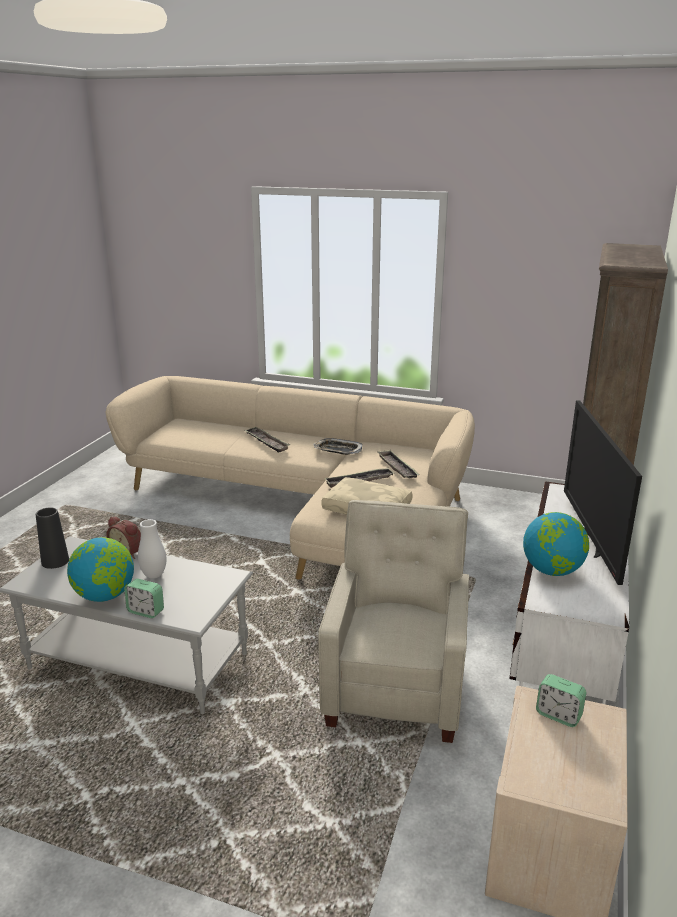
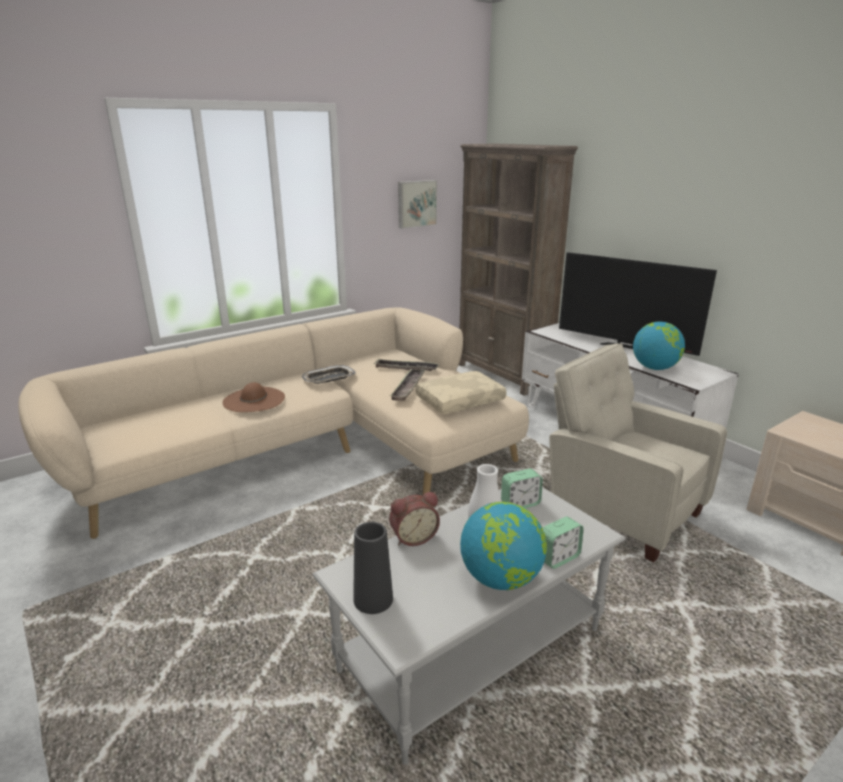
camera: 55 degrees left, 0 degrees up
tray [245,427,290,453] -> brown hat [223,382,285,412]
alarm clock [536,674,586,727] -> alarm clock moved to [501,469,543,508]
none -> picture [398,180,437,229]

